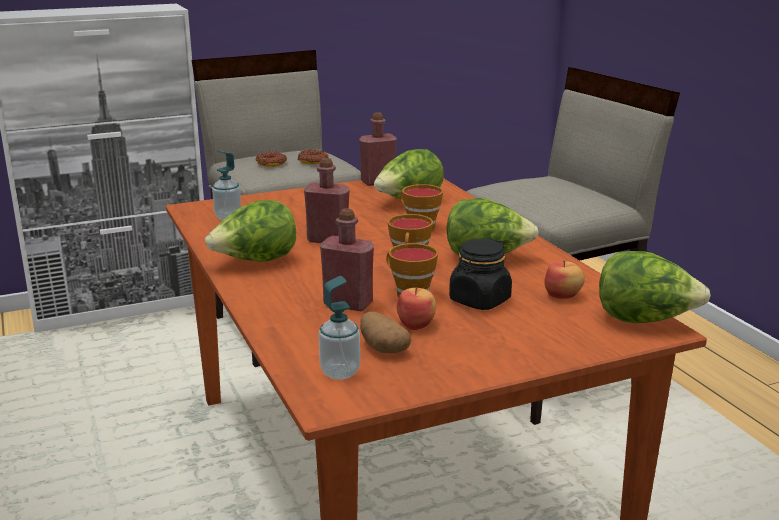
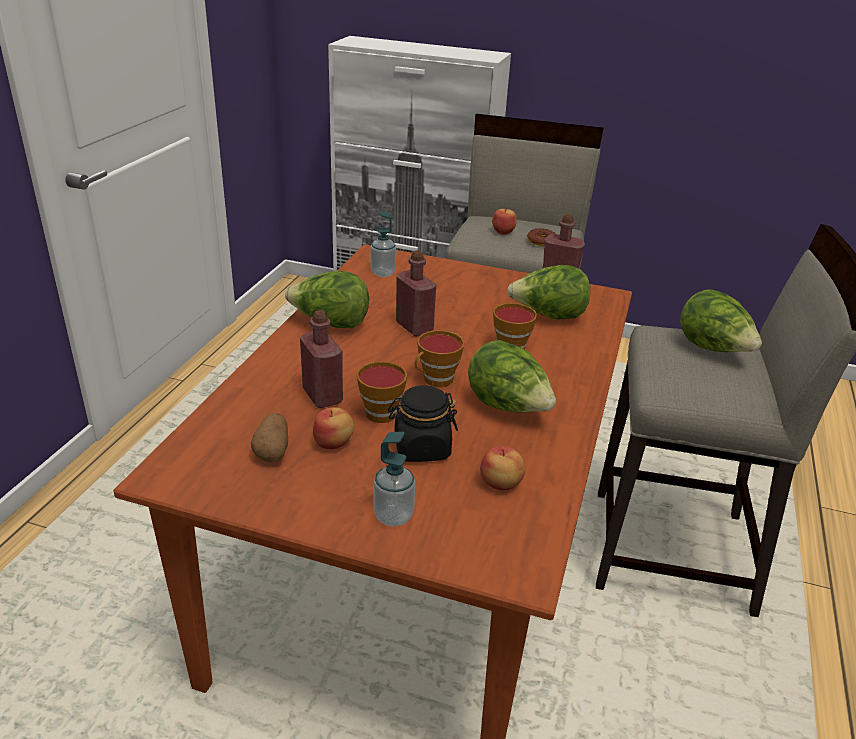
camera: 40 degrees right, 10 degrees up
donut [256,152,287,167] -> apple [492,208,517,235]
soap dispenser [319,276,360,380] -> soap dispenser moved to [373,432,415,527]
lettuce [599,251,711,323] -> lettuce moved to [680,289,762,352]

